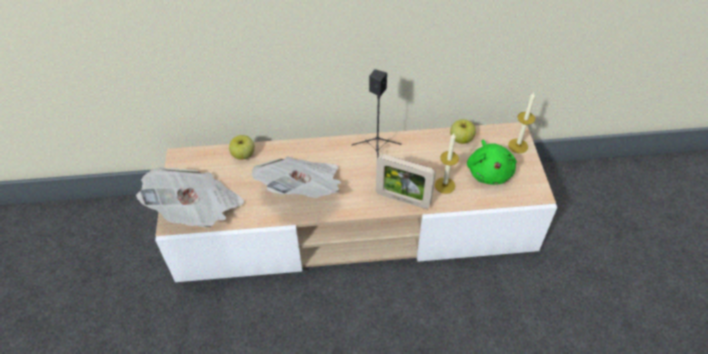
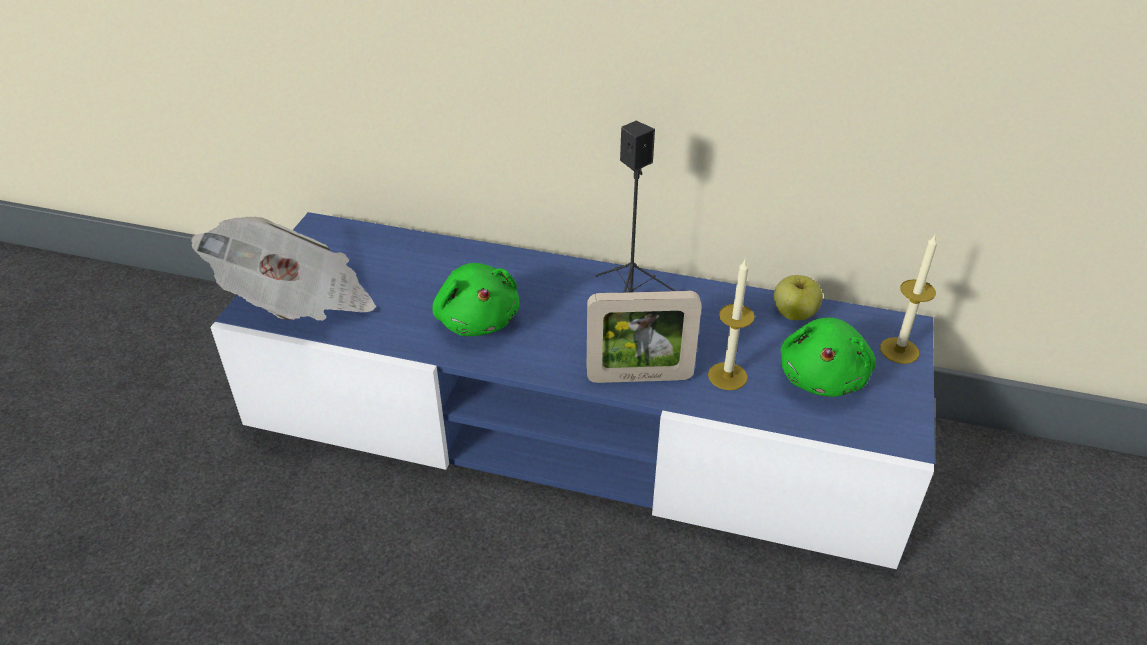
camera: 20 degrees right, 10 degrees down
beige tv stand [155,122,557,282] -> blue tv stand [210,212,935,569]
apple [229,135,255,160] -> none
newspaper [252,156,341,198] -> green plush toy [432,263,519,336]
picture frame [376,154,436,209] -> picture frame turned 45 degrees counterclockwise [587,291,702,383]

